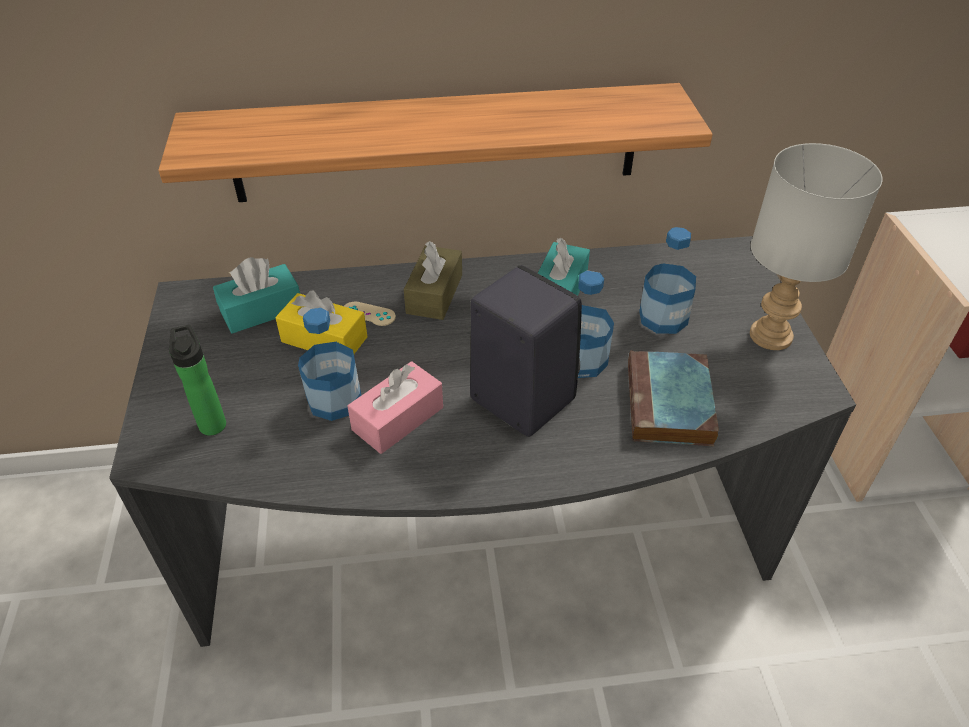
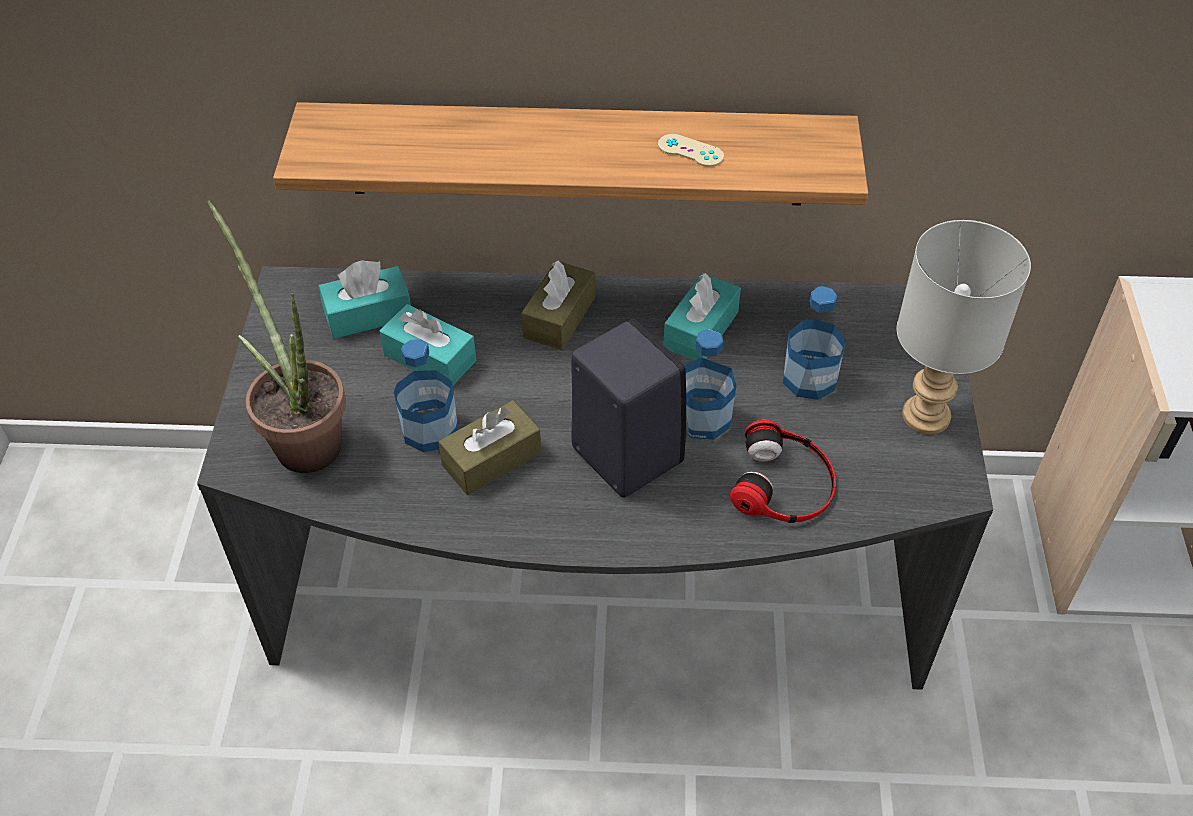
camera: 10 degrees right, 5 degrees up
bottle [169,325,226,436] -> potted plant [207,201,346,473]
yellow tissue box [275,291,367,354] -> turquoise tissue box [379,304,476,385]
beige game controller [344,301,396,326] -> beige game controller moved to [658,134,724,167]
pink tissue box [347,361,443,454] -> brown tissue box [438,400,541,495]
book [628,350,719,446] -> headphones [730,420,836,523]

